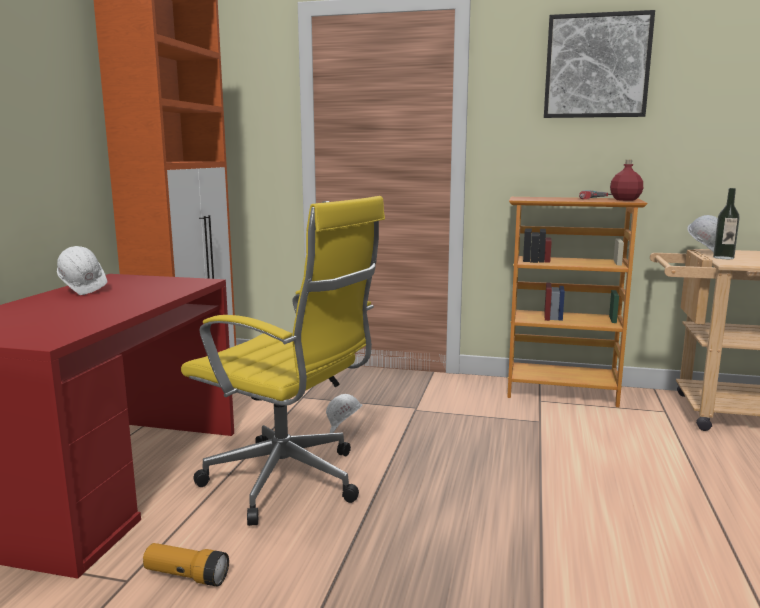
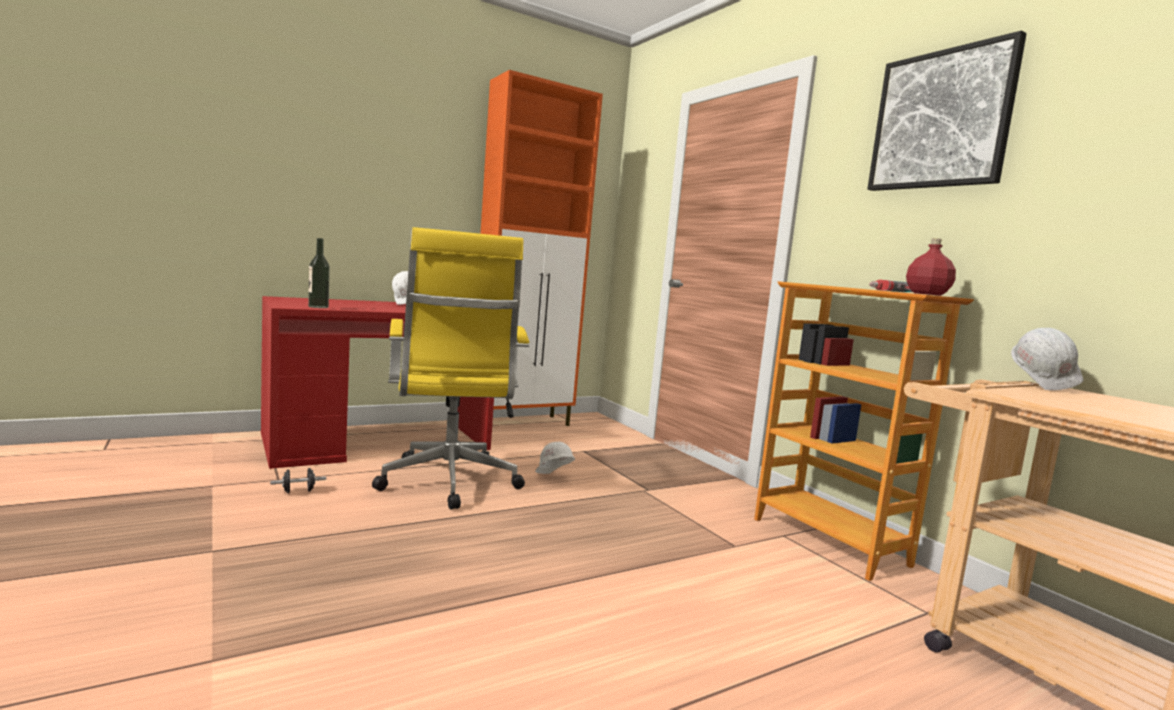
camera: 45 degrees right, 5 degrees down
flashlight [143,543,229,586] -> black dumbbell [270,468,326,493]
bottle [713,188,740,259] -> bottle moved to [308,238,330,308]

